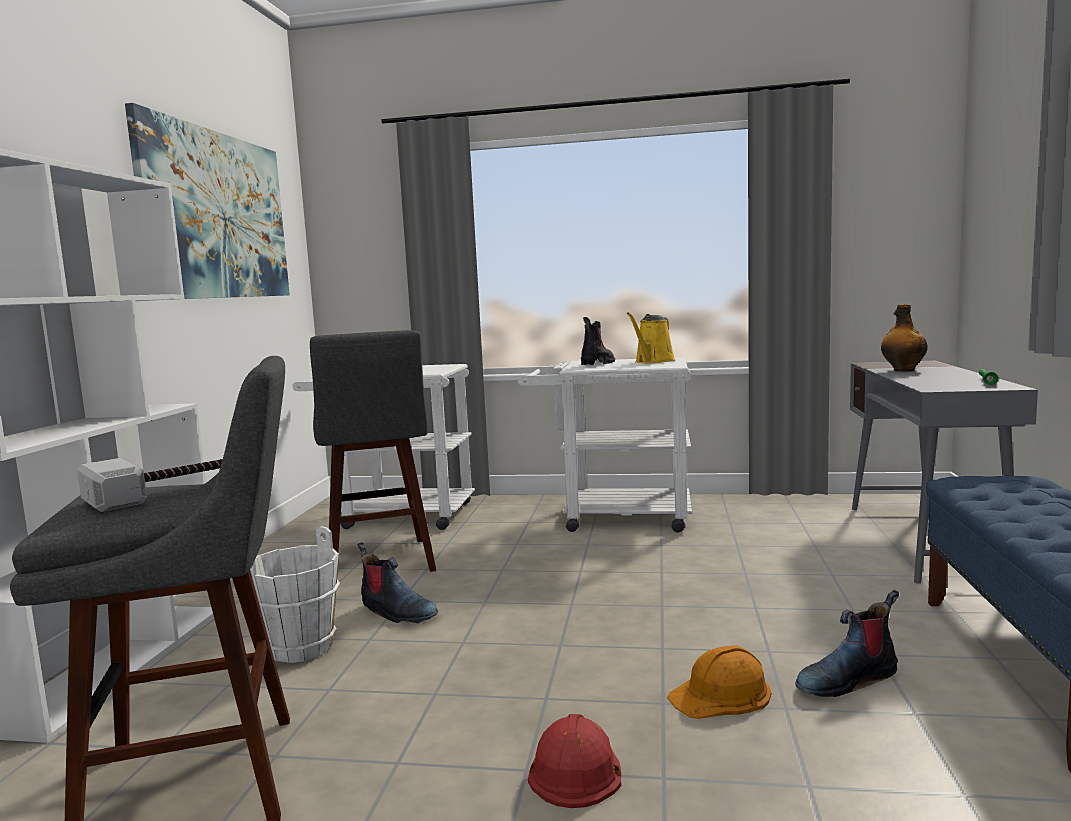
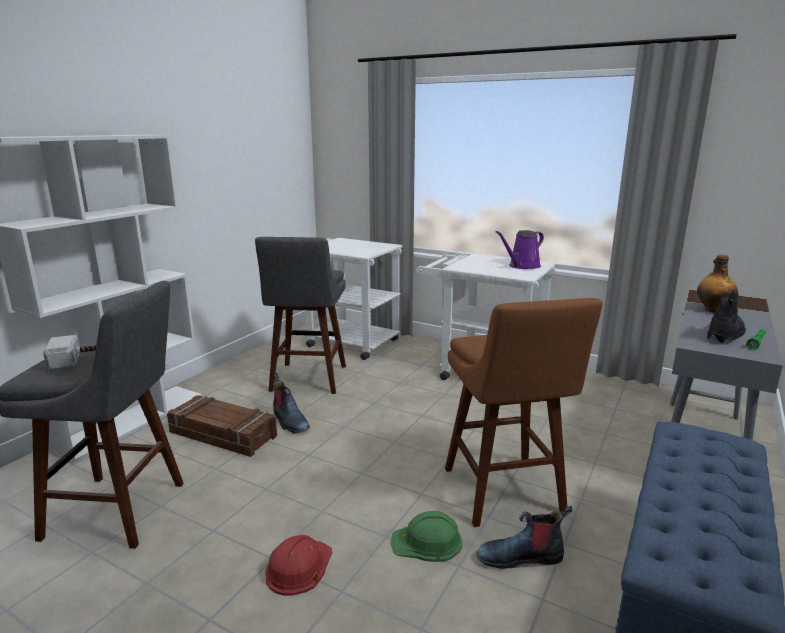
camera: 20 degrees right, 10 degrees up
picture [125,103,290,299] -> none
white bucket [250,526,340,663] -> crate [167,395,277,457]
boot [581,317,616,365] -> boot moved to [707,290,746,343]
yellow watering can [627,312,676,363] -> purple watering can [496,230,544,269]
orange hard hat [667,645,771,719] -> green hard hat [391,511,462,562]
none -> brown stool [445,298,603,527]

